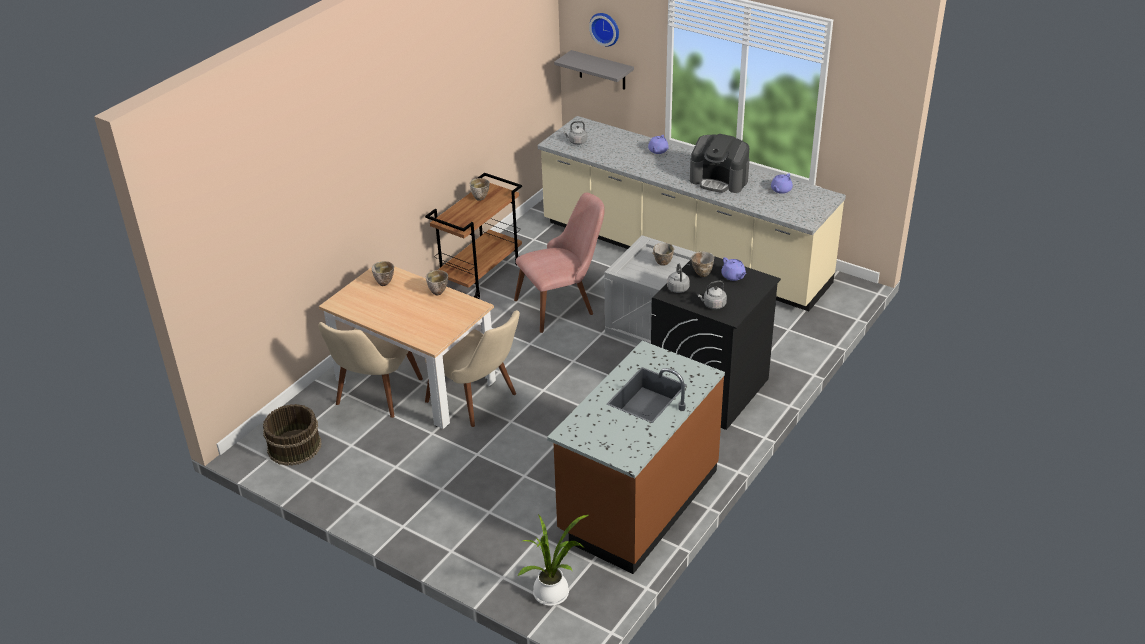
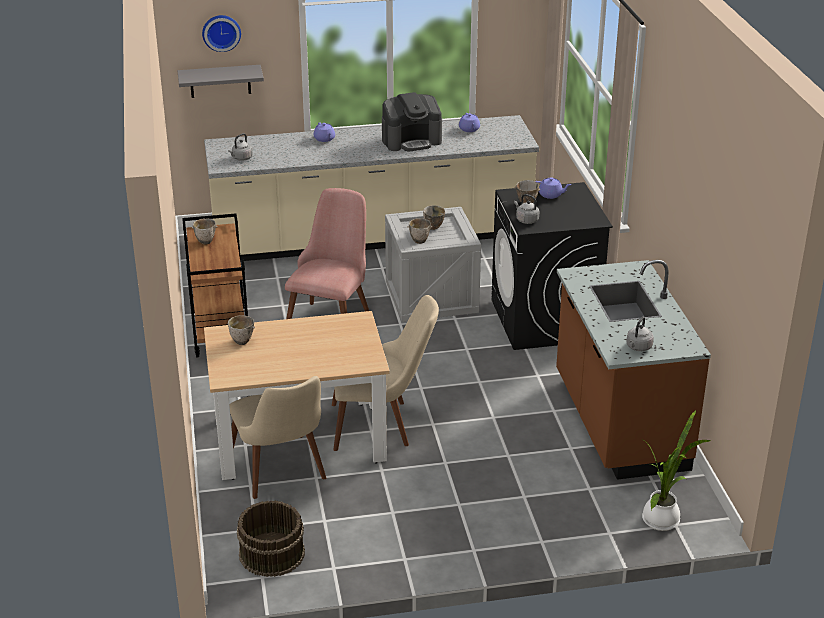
camera: 45 degrees left, 5 degrees down
bowl [426,270,448,295] -> bowl moved to [407,218,432,244]
grey kettle [698,281,727,309] -> grey kettle moved to [626,317,654,351]

